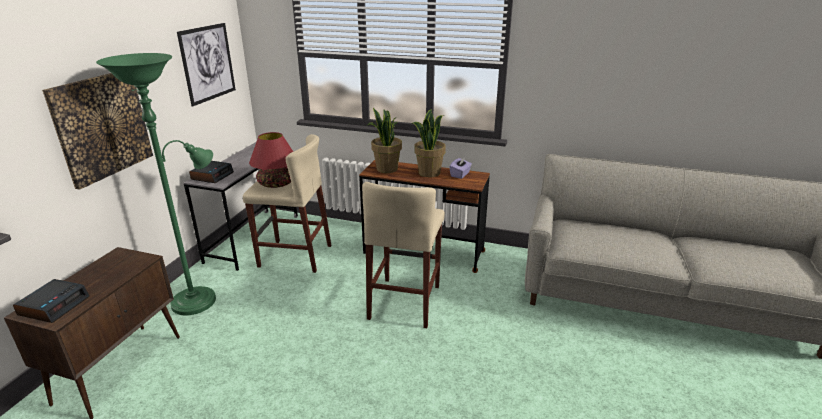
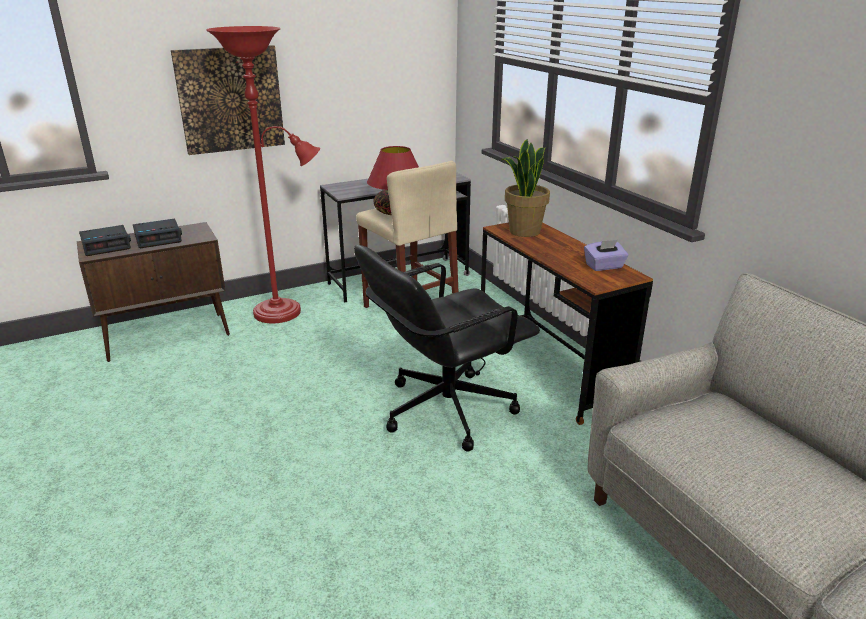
camera: 45 degrees right, 0 degrees up
green floor lamp [96,53,216,315] -> red floor lamp [206,26,320,323]
picture [177,23,236,106] -> none
alarm clock [189,161,234,183] -> alarm clock moved to [133,219,182,248]
beige stool [362,182,445,328] -> black office chair [354,245,540,451]
potted plant [412,109,446,177] -> none

